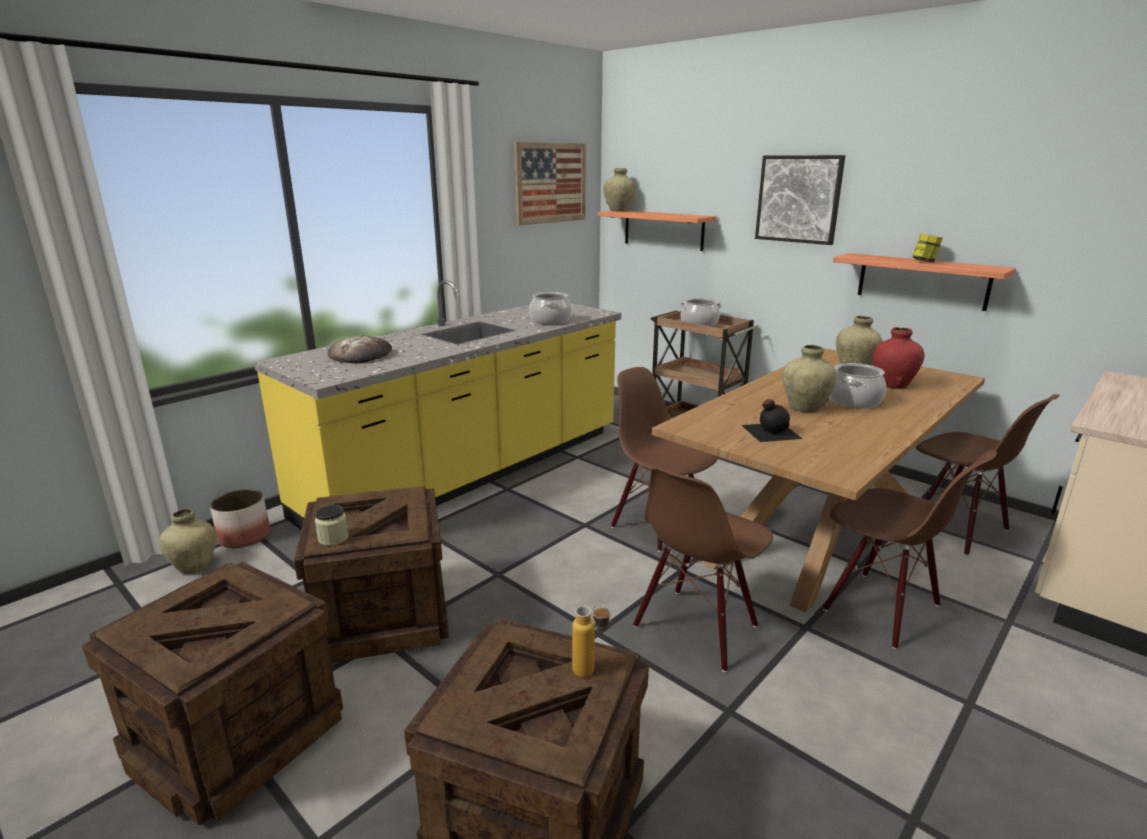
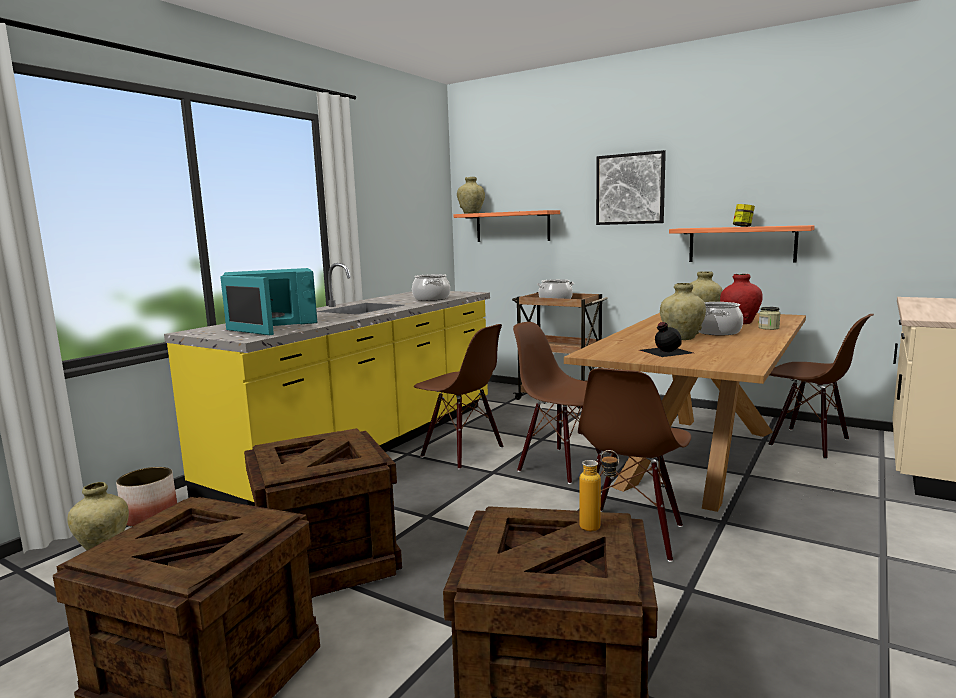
camera: 10 degrees left, 10 degrees down
jar [315,505,349,546] -> jar moved to [758,307,781,330]
bread [328,335,392,363] -> turquoise microwave [220,268,317,335]
picture [514,142,586,226] -> none
brown chair [823,450,997,649] -> brown chair moved to [414,324,504,469]

